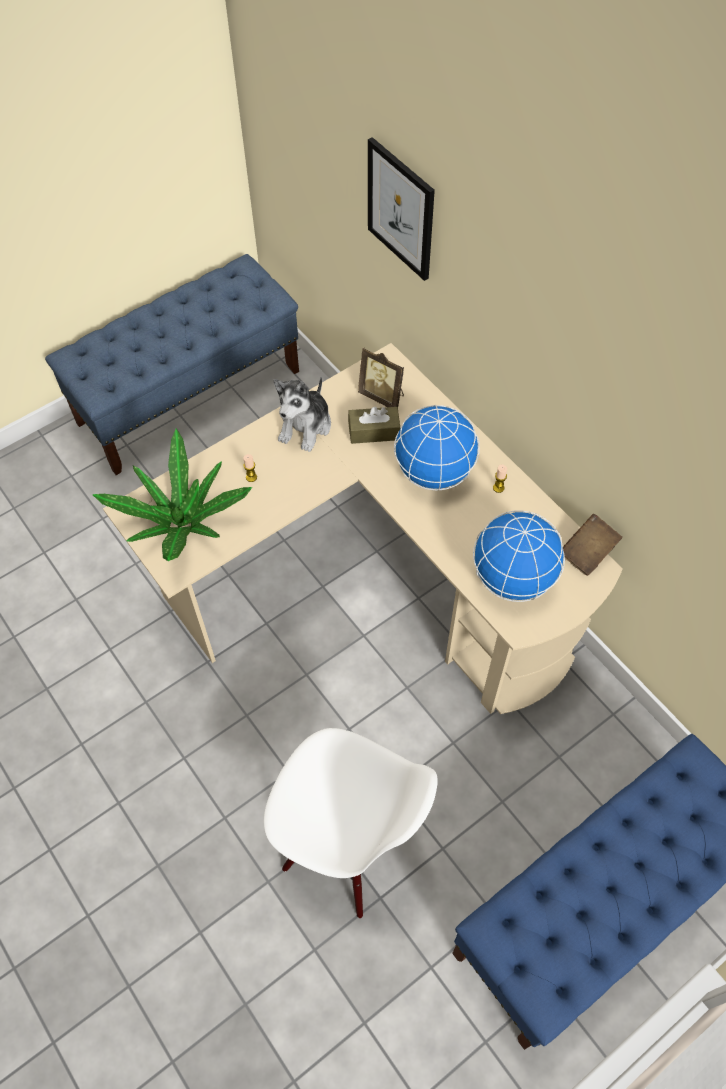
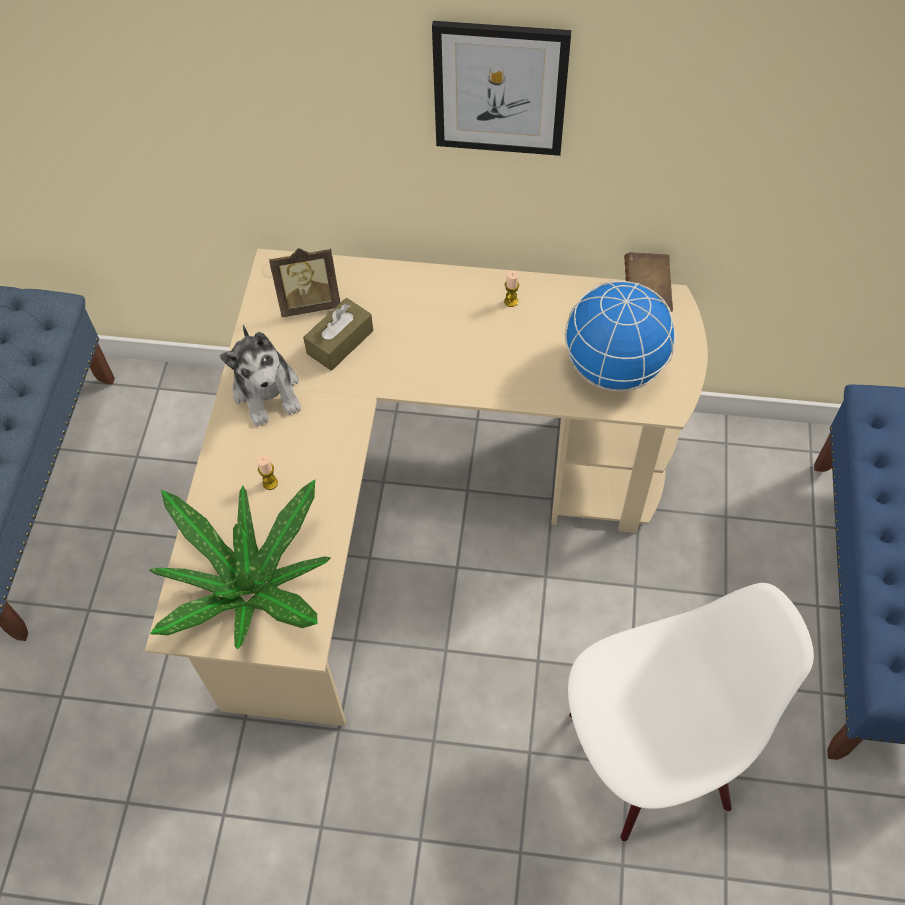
camera: 45 degrees left, 0 degrees up
picture [368,137,435,281] -> picture moved to [432,21,572,156]
globe [394,405,479,490] -> none

